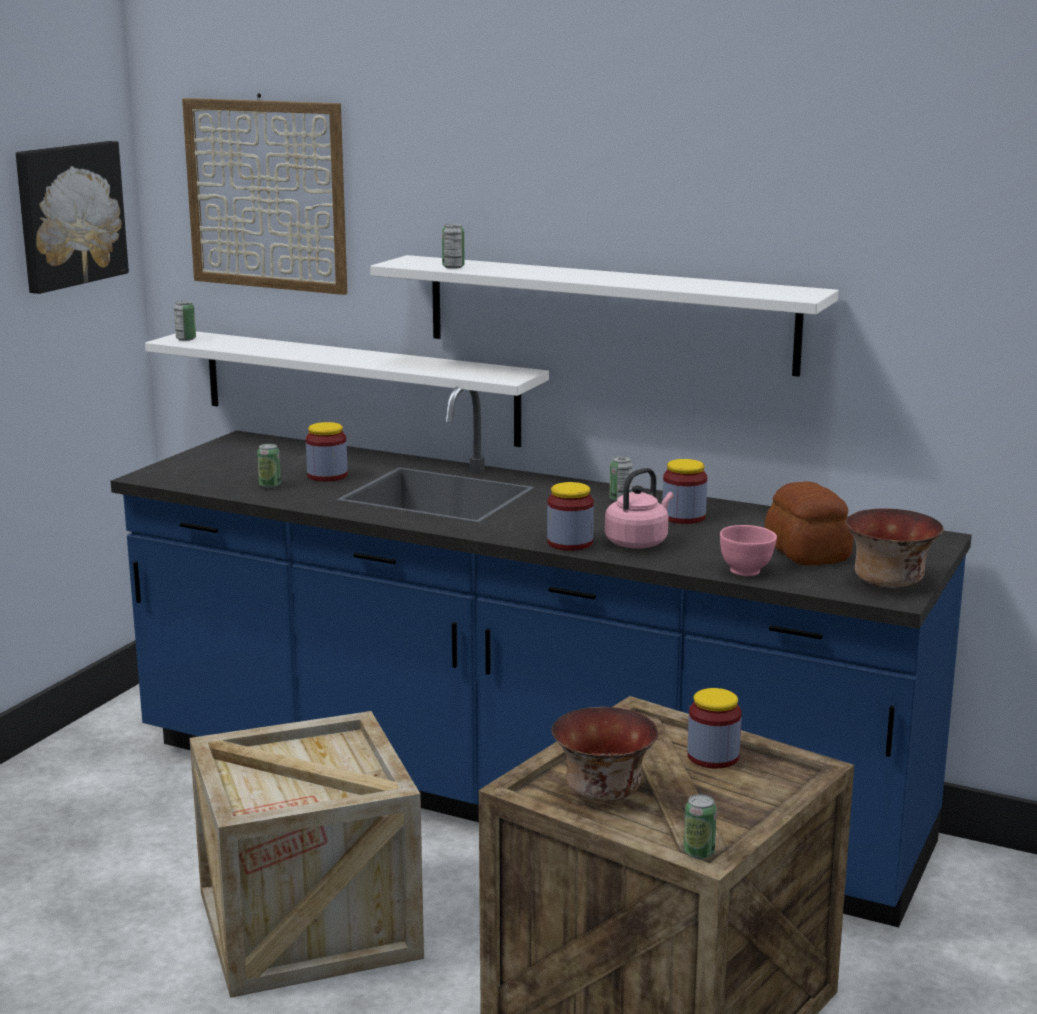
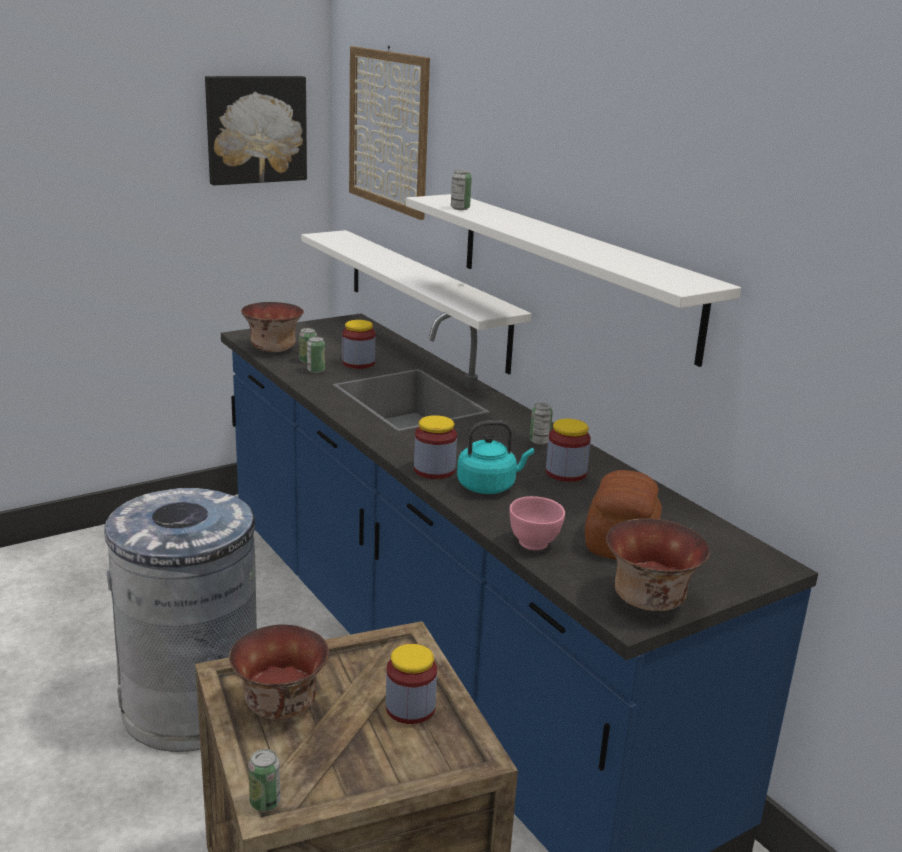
camera: 30 degrees right, 5 degrees up
can [174,301,196,341] -> can moved to [307,337,325,373]
crate [190,711,424,998] -> grey trash can [104,488,257,752]
pink kettle [605,468,673,549] -> turquoise kettle [457,420,534,494]
none -> bowl [241,302,304,352]

